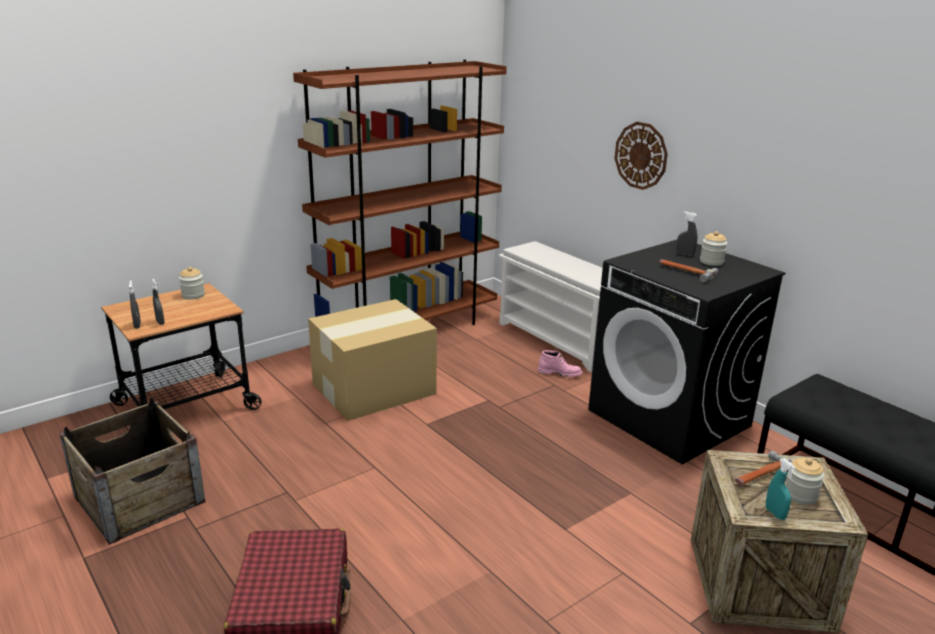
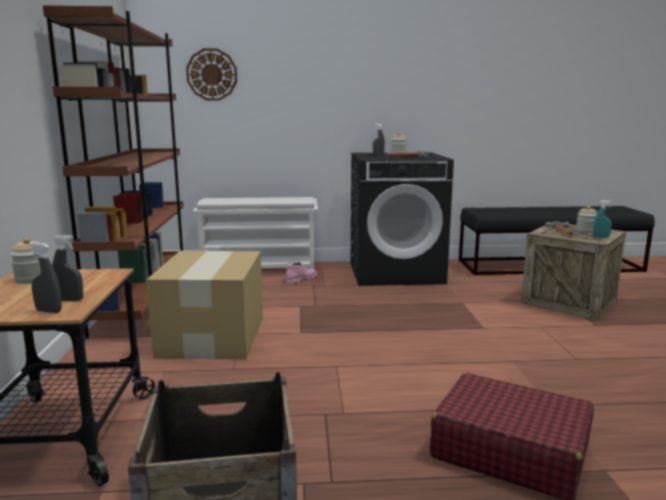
camera: 55 degrees left, 10 degrees down
wall clock [614,122,668,190] -> wall clock moved to [186,48,237,101]

